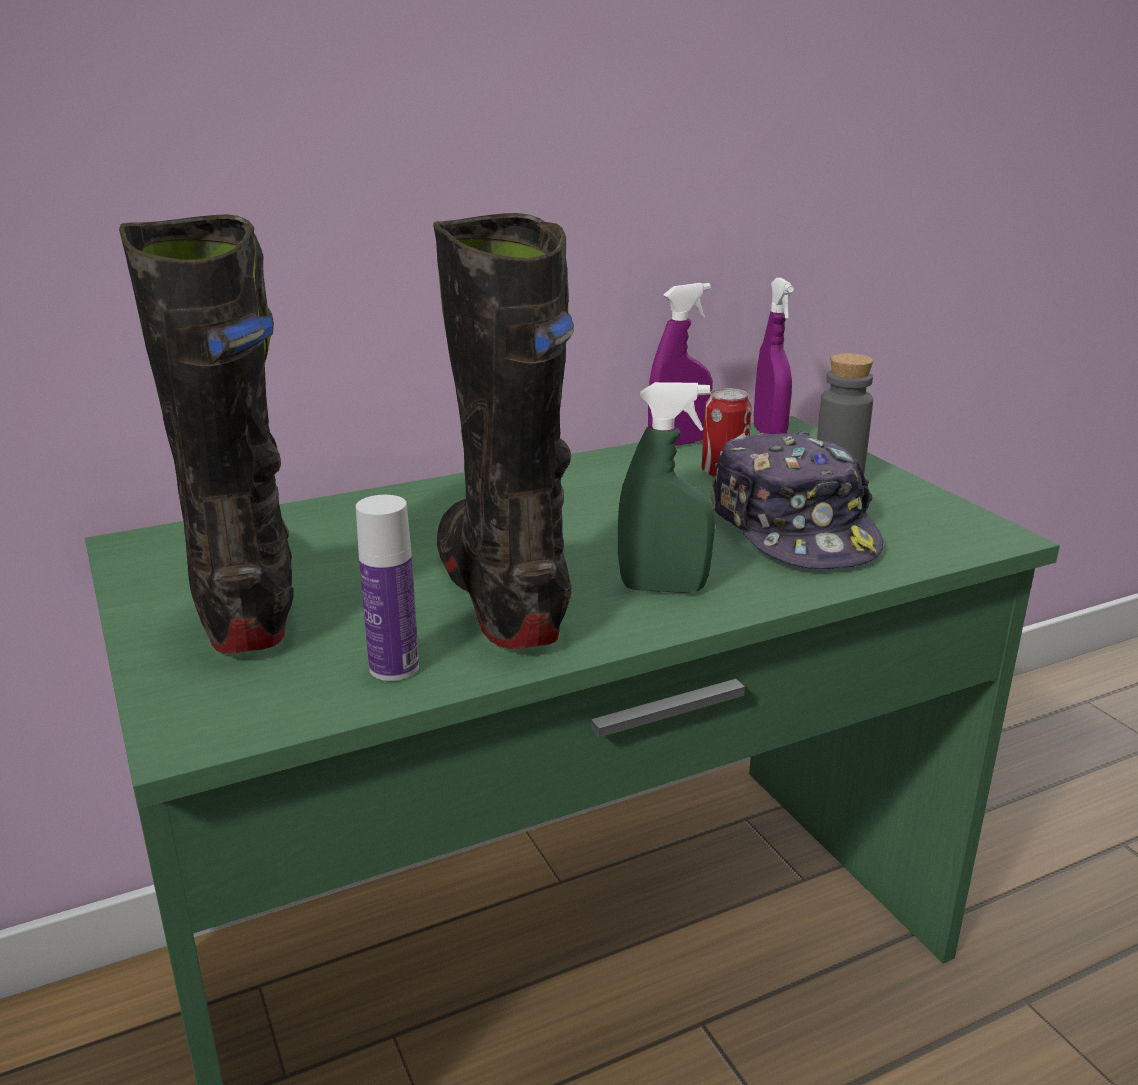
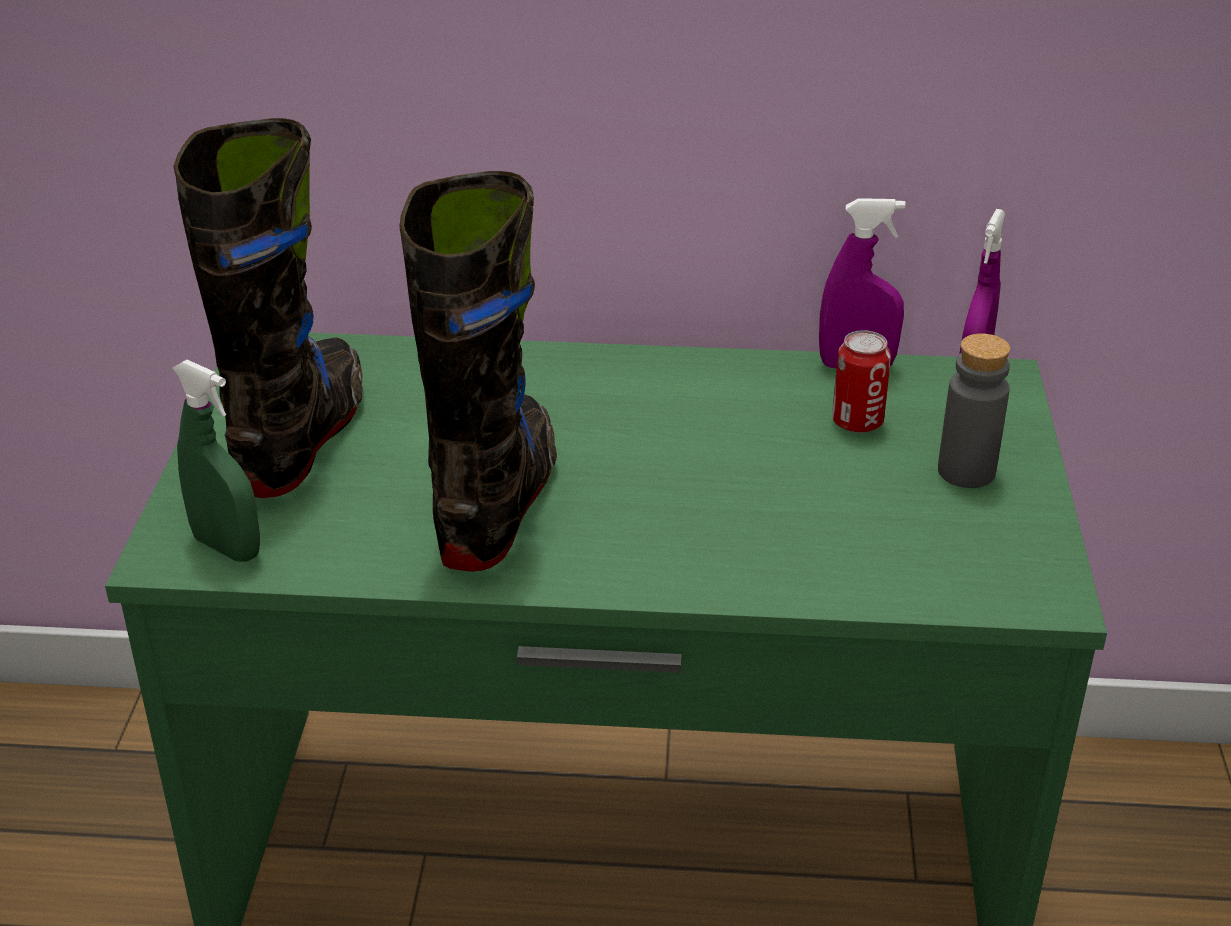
camera: 30 degrees right, 10 degrees up
bottle [356,495,419,681] -> none
green spray bottle [618,382,715,593] -> green spray bottle moved to [173,360,260,562]
cap [710,431,883,569] -> none

